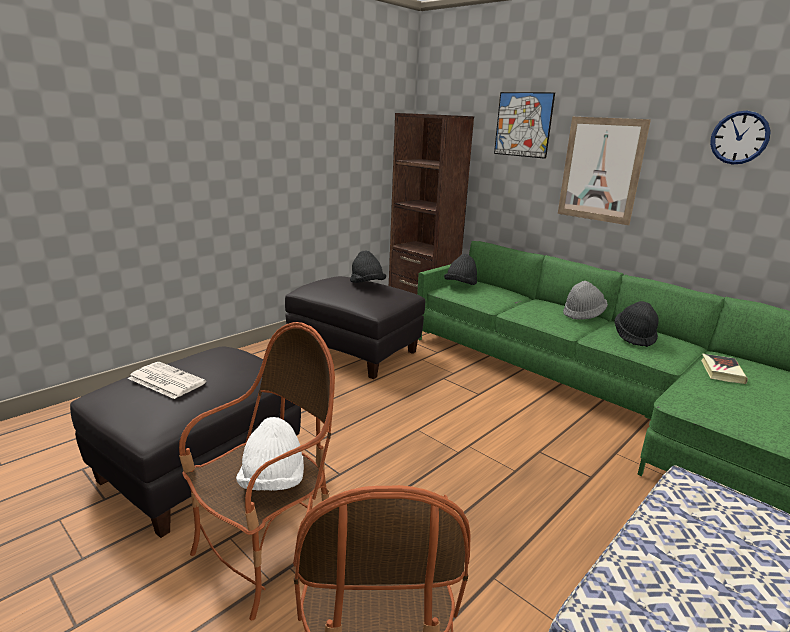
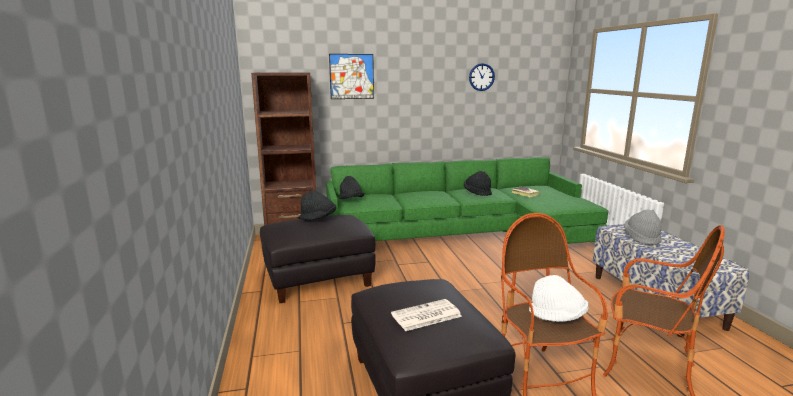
camera: 55 degrees left, 5 degrees down
picture [558,117,651,225] -> none
grey hat [563,281,608,320] -> grey hat moved to [624,210,662,245]

